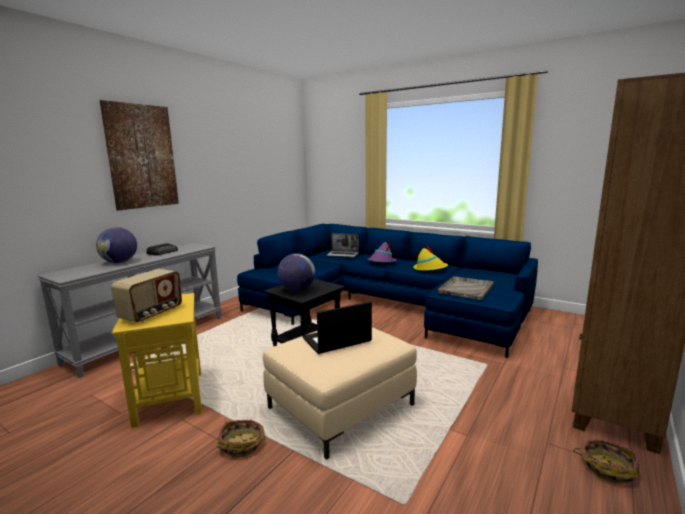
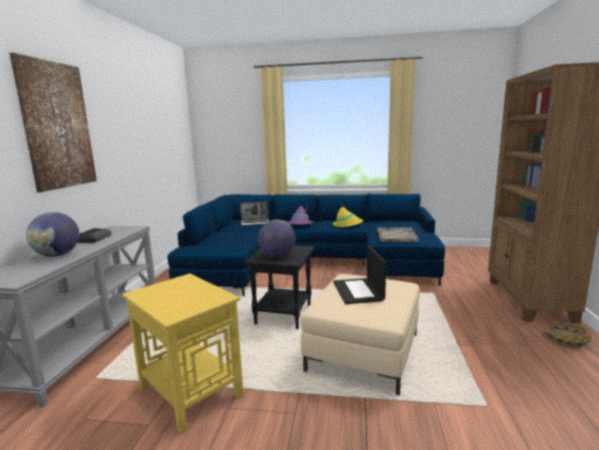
camera: 25 degrees left, 0 degrees up
radio [111,269,182,323] -> none
basket [217,420,265,457] -> none
laptop [303,301,372,354] -> laptop turned 45 degrees counterclockwise [333,246,386,304]

